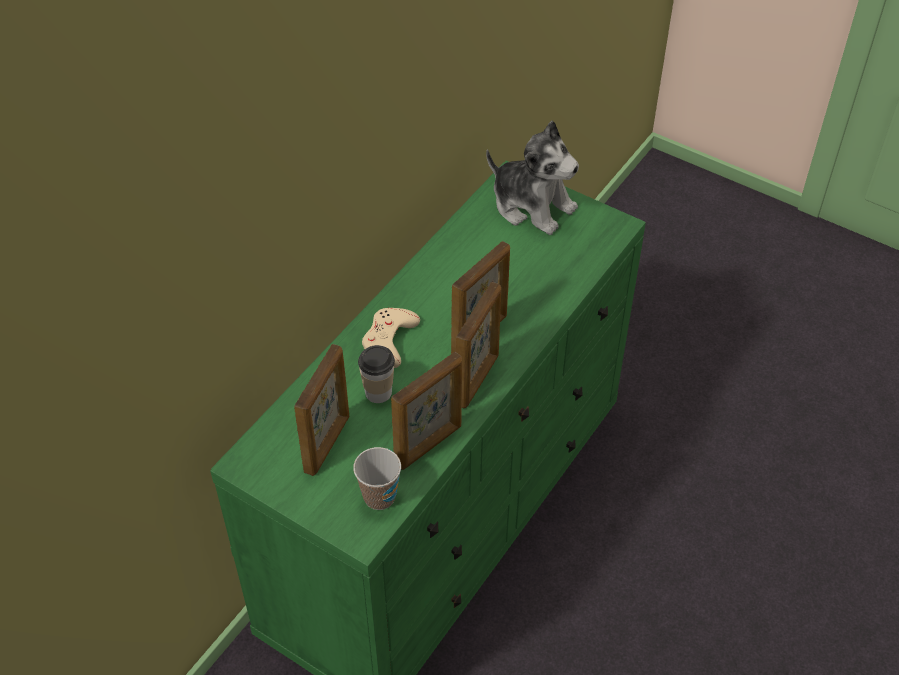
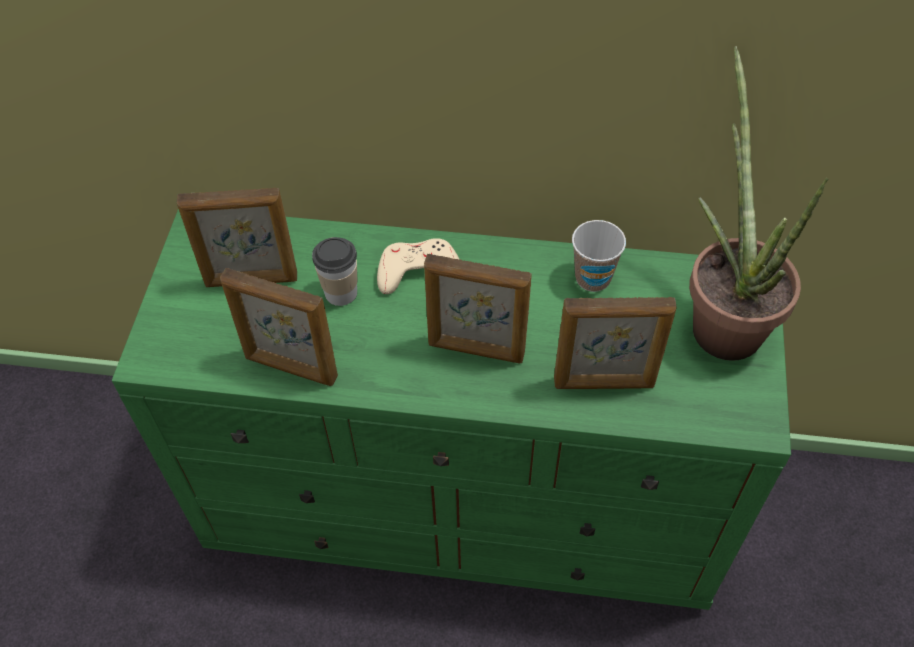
camera: 65 degrees right, 5 degrees up
cup [353,447,401,510] -> cup moved to [572,220,626,292]
picture frame [456,282,501,409] -> picture frame moved to [554,297,677,389]
plush toy [486,121,579,235] -> potted plant [689,46,829,361]

